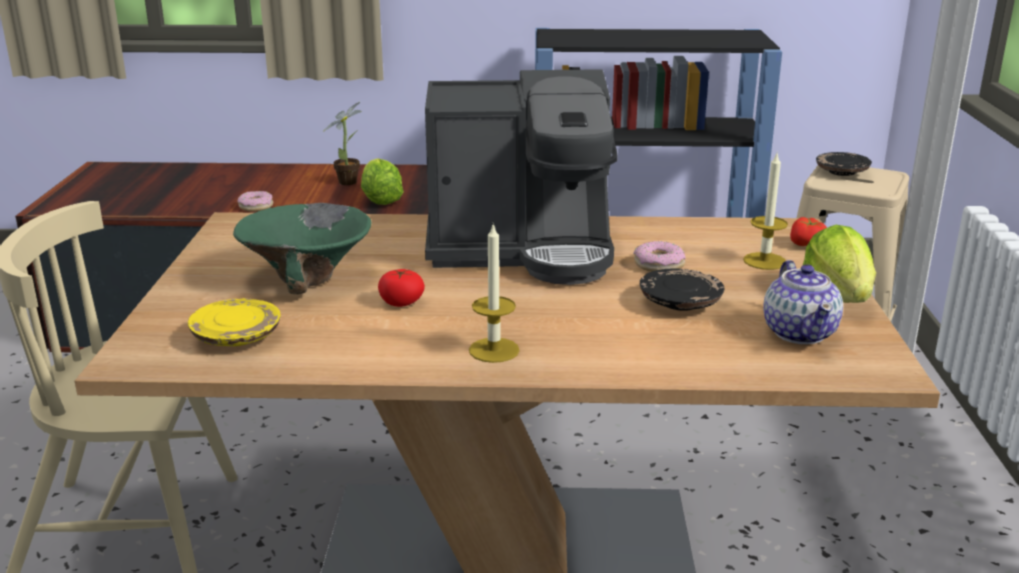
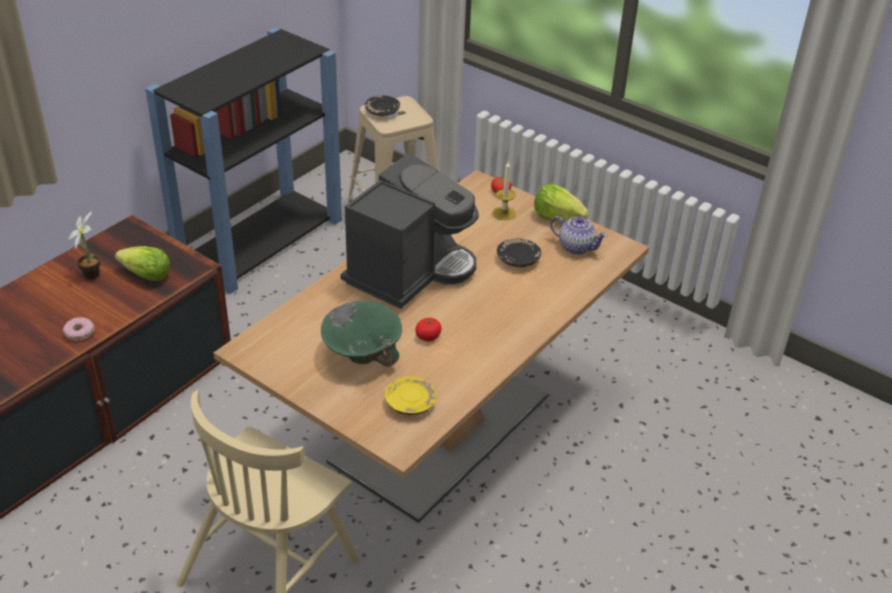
camera: 55 degrees left, 15 degrees up
candle [469,223,520,363] -> none
donut [634,241,686,272] -> none

